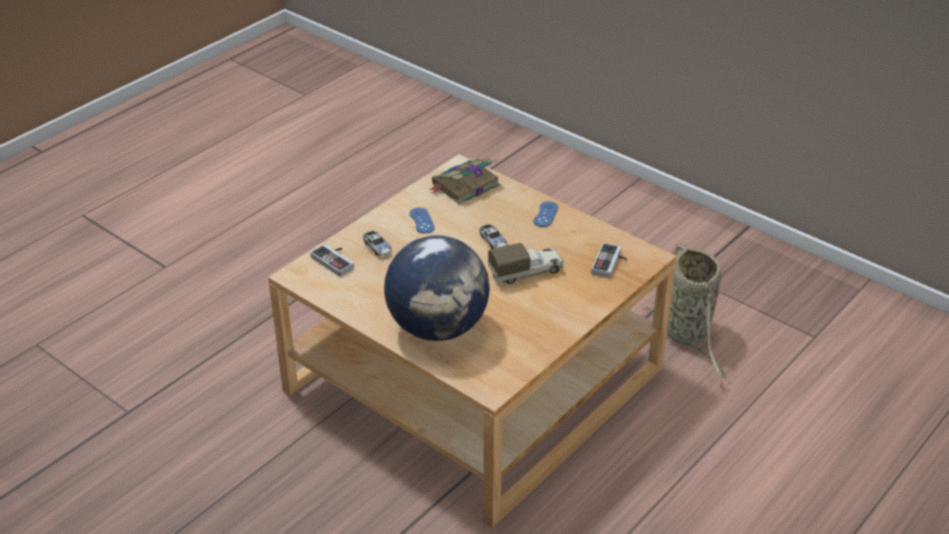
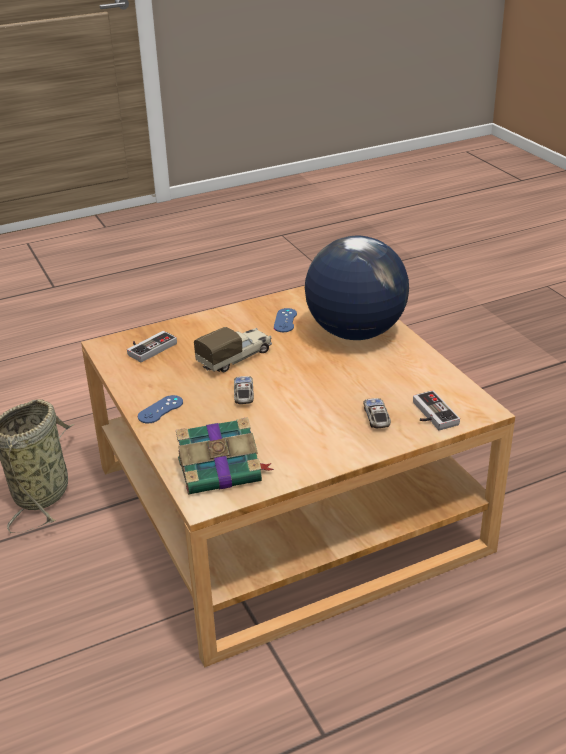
camera: 155 degrees left, 5 degrees down
blue game controller [410,208,435,234] -> blue game controller moved to [274,308,297,332]
toy truck [488,243,563,284] -> toy truck turned 135 degrees clockwise [194,327,272,372]

